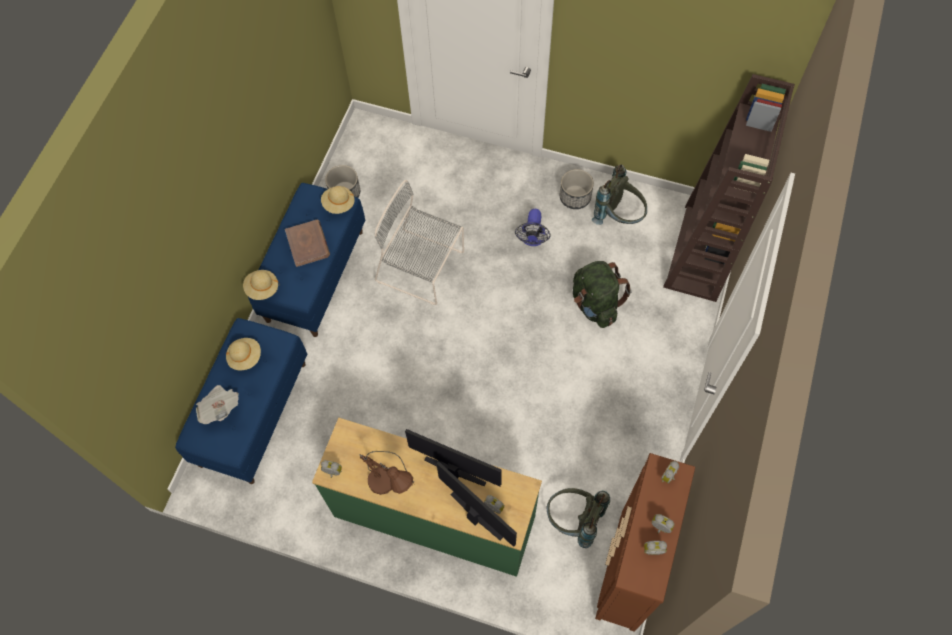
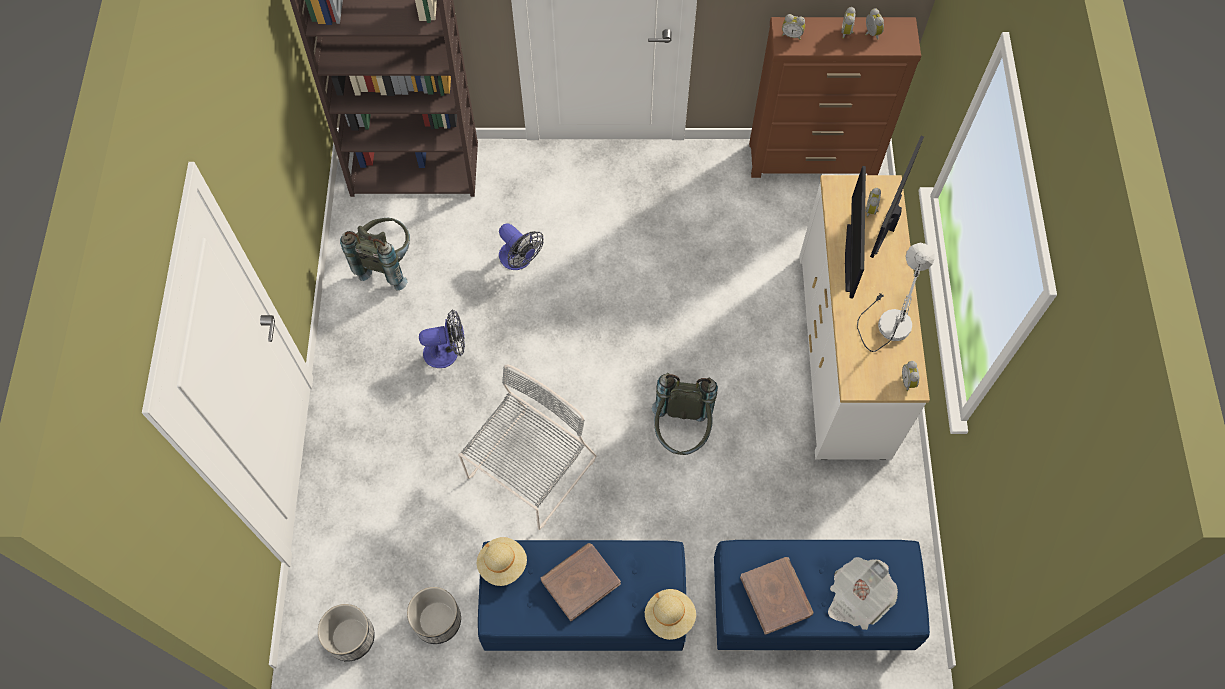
camera: 110 degrees left, 0 degrees up
beige hat [226,338,261,370] -> brown book [740,557,813,635]
green dresser [312,418,542,577] -> white dresser [799,175,930,460]
brown table lamp [359,451,415,495] -> white table lamp [857,243,935,352]
grey chair [375,180,464,305] -> grey chair turned 150 degrees counterclockwise [458,365,597,530]
grey backpack [547,488,610,548] -> grey backpack moved to [652,373,718,455]
planter [560,169,594,209] -> planter moved to [318,604,375,662]
green backpack [573,261,632,328] -> fan [499,223,543,270]

